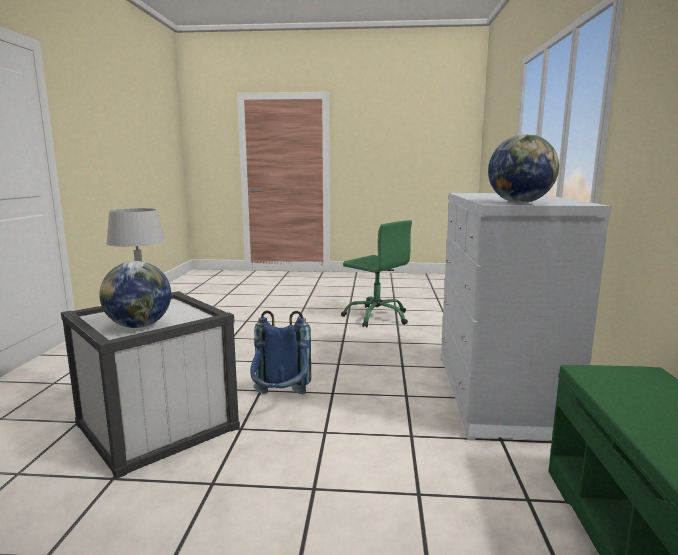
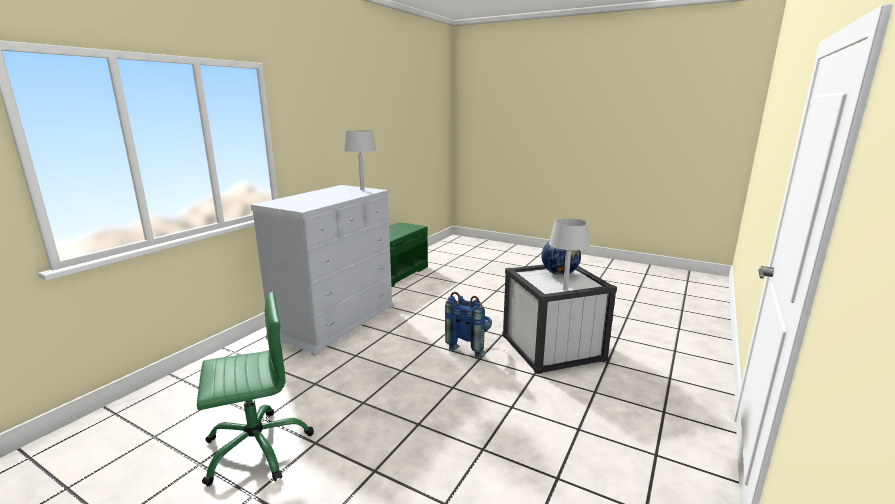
camera: 155 degrees left, 5 degrees up
green office chair [341,220,412,328] -> green office chair turned 90 degrees clockwise [197,292,314,486]
globe [488,134,559,203] -> grey table lamp [344,130,376,190]

